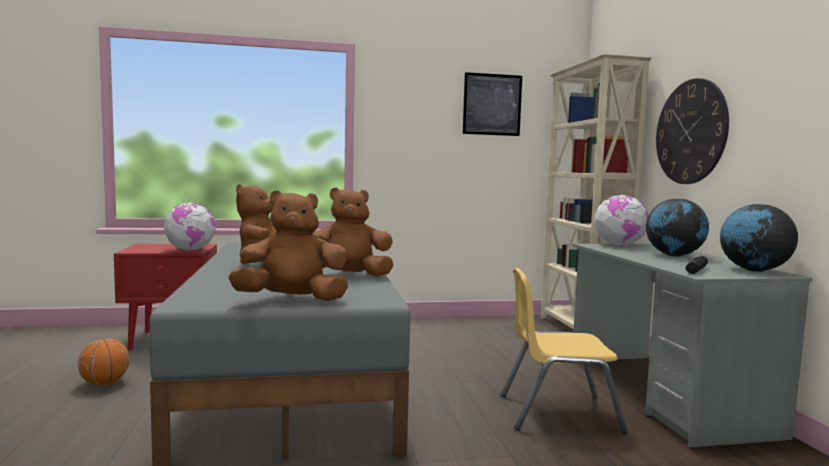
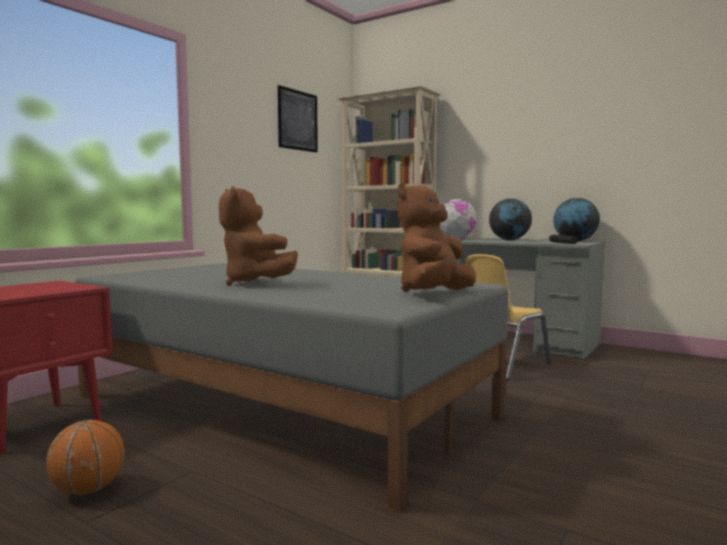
camera: 45 degrees left, 0 degrees up
globe [164,202,216,251] -> none
brown plush toy [312,187,394,277] -> none
wall clock [656,78,729,184] -> none

